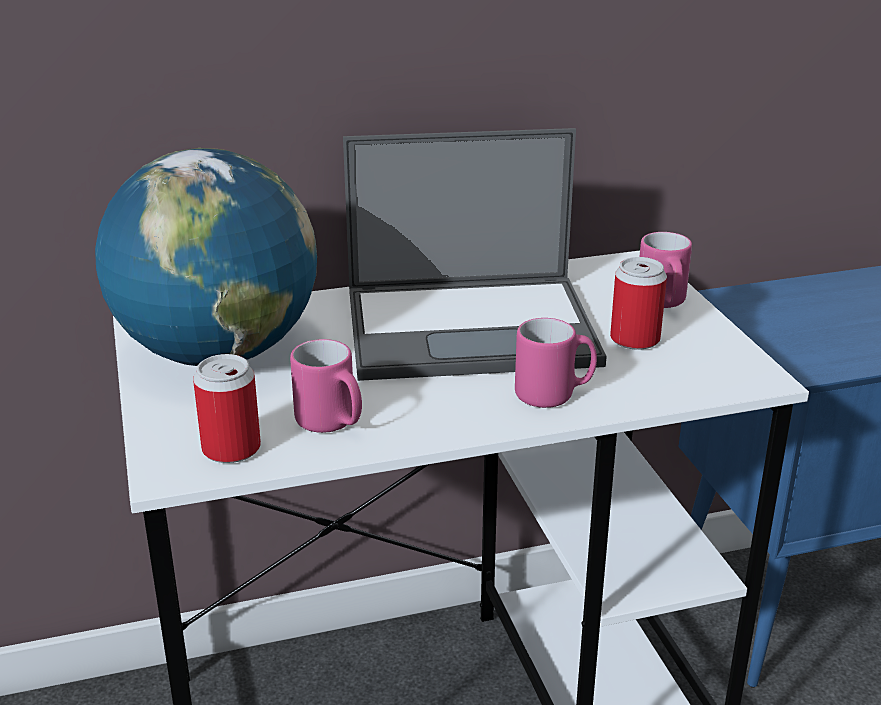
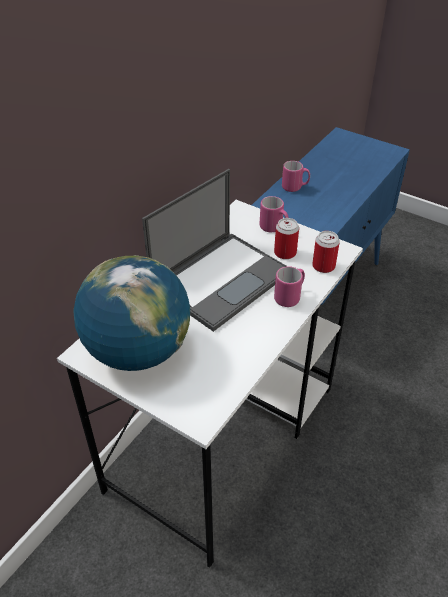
camera: 40 degrees left, 15 degrees up
can [193,354,261,463] -> can moved to [312,231,340,273]
pink mug [290,339,362,433] -> pink mug moved to [282,161,310,192]

